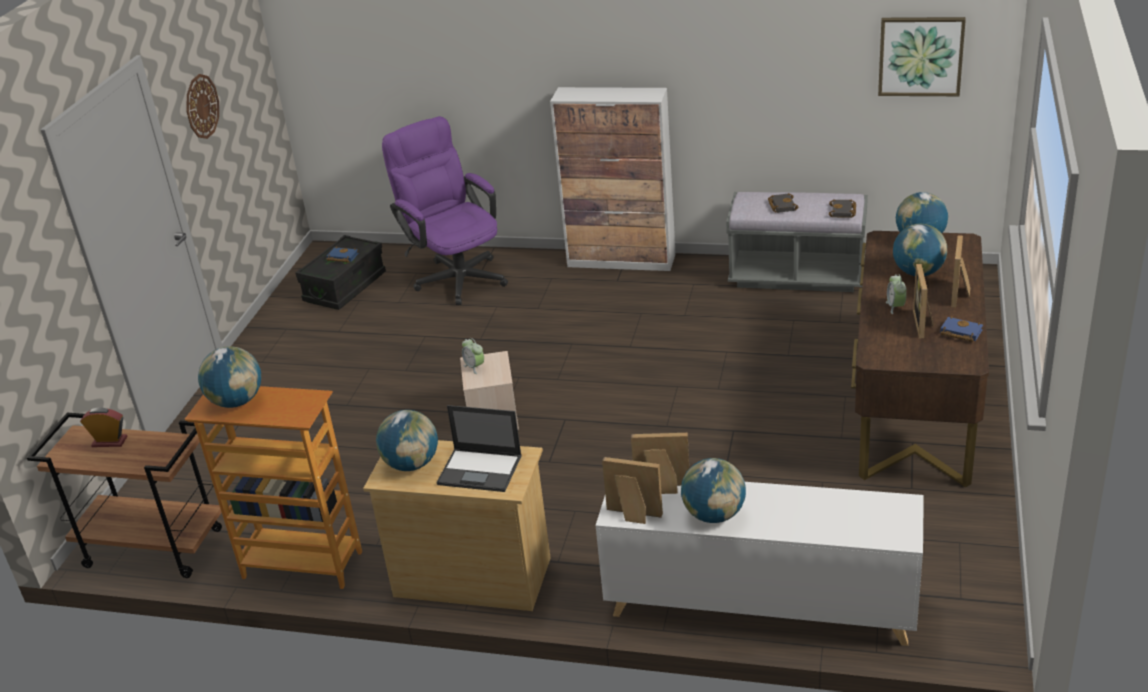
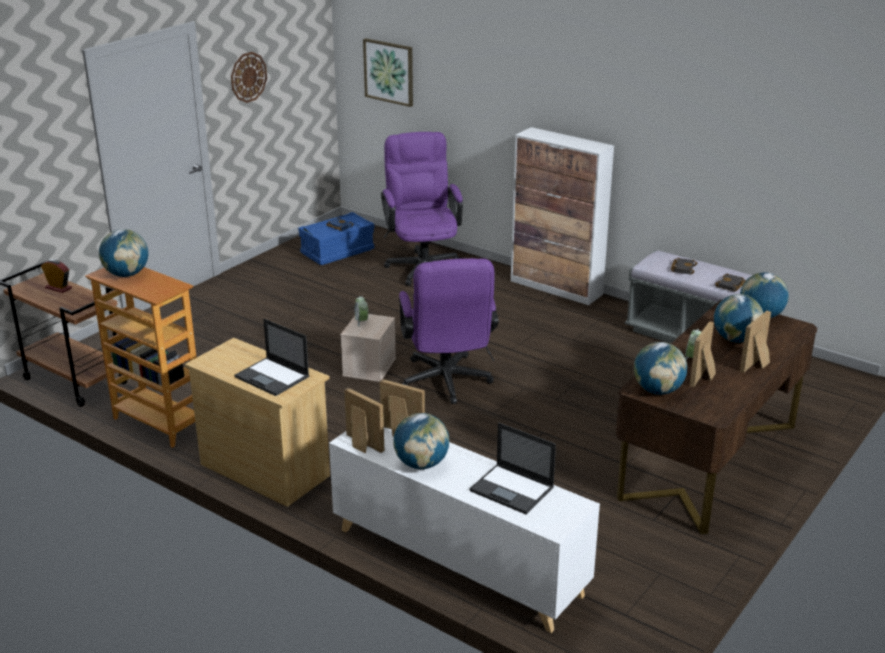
camera: 20 degrees right, 5 degrees down
black storage box [295,235,386,310] -> blue storage box [298,212,374,265]
globe [376,410,438,471] -> globe moved to [634,342,687,395]
picture [878,17,966,96] -> picture moved to [363,38,413,107]
blue book [940,316,983,342] -> none
none -> purple office chair [399,258,499,404]
none -> laptop [469,422,556,514]

